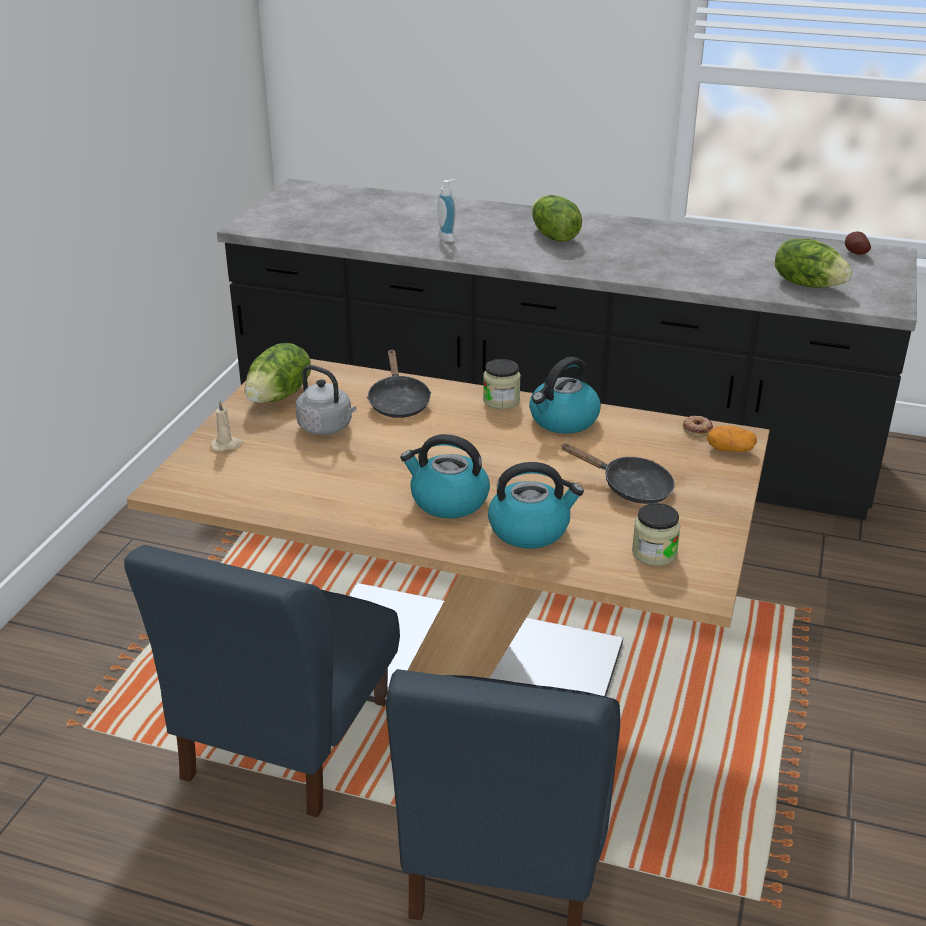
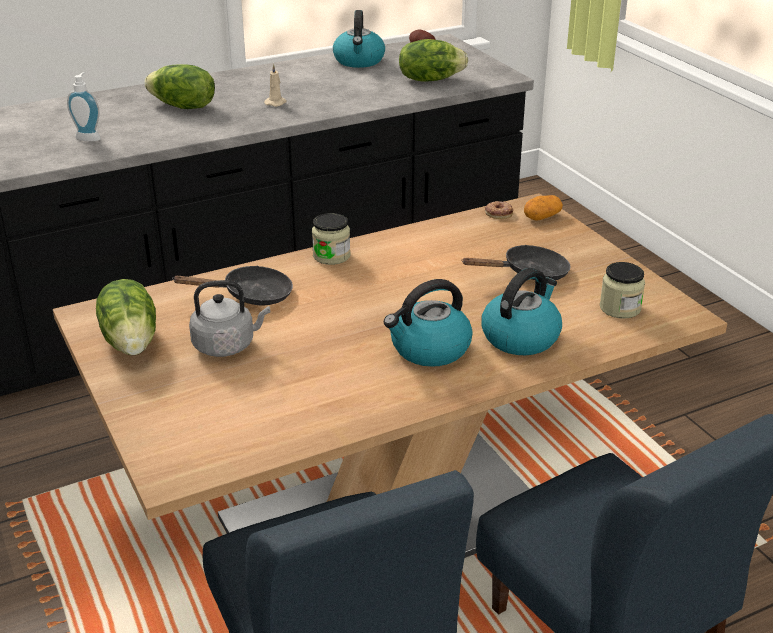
camera: 45 degrees left, 0 degrees up
beige candle [210,400,243,451] -> beige candle moved to [264,64,287,107]
black frying pan [367,349,432,418] -> black frying pan turned 45 degrees counterclockwise [173,266,293,305]
kettle [529,357,601,434] -> kettle moved to [333,10,385,68]

